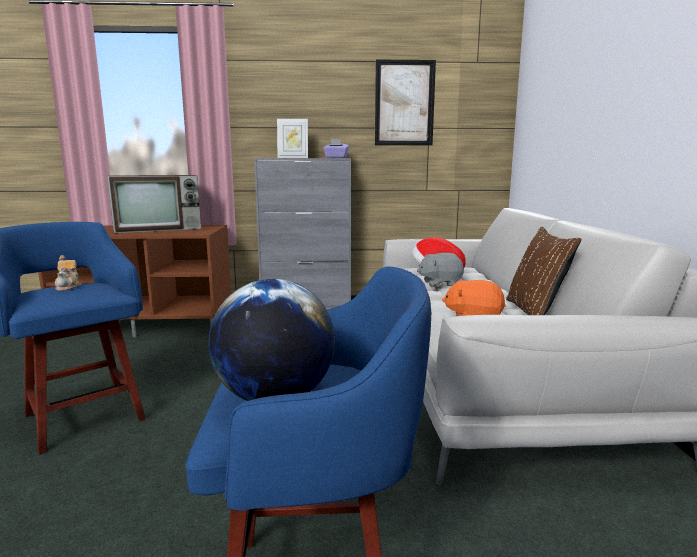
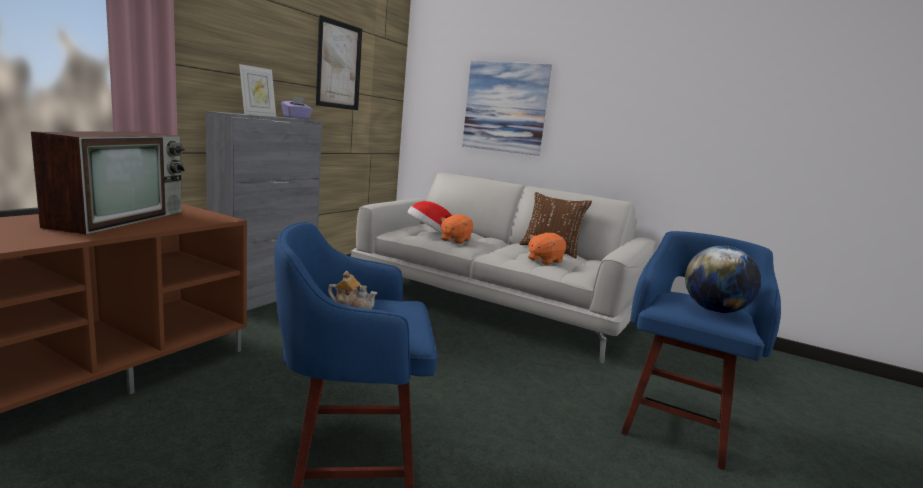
camera: 60 degrees left, 0 degrees up
grey plush toy [417,253,464,287] -> orange plush toy [440,214,473,244]
none -> picture [462,61,552,156]

